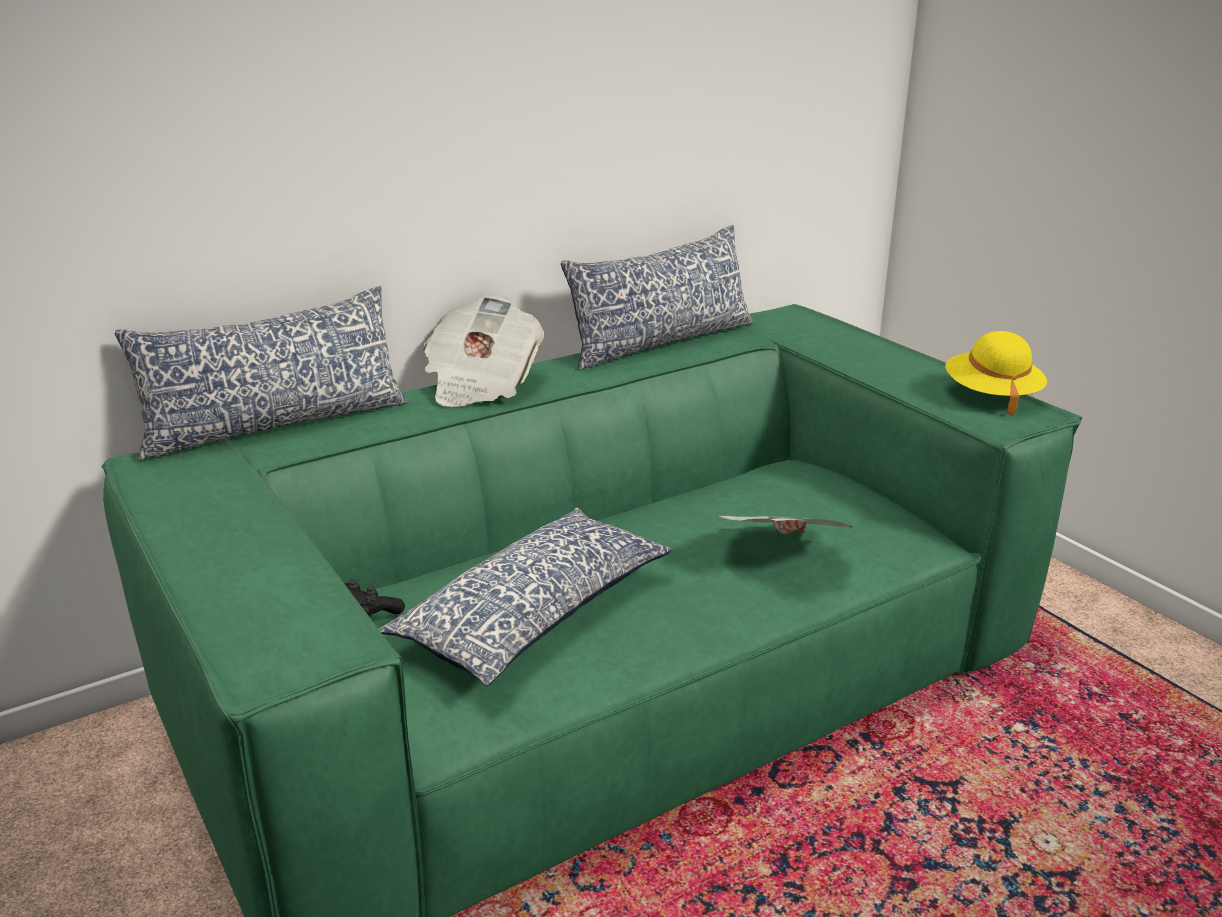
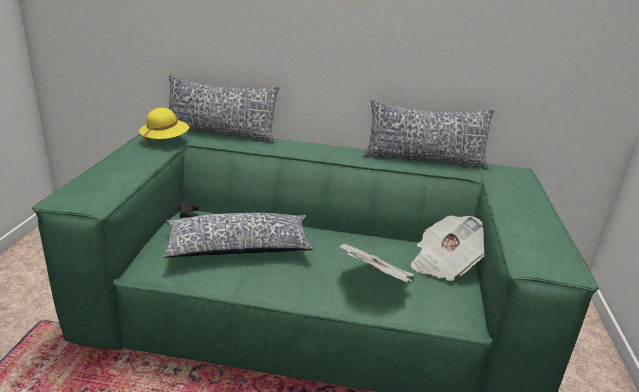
camera: 40 degrees right, 0 degrees up
newspaper [423,296,544,407] -> newspaper moved to [411,215,484,281]
yellow hat [945,331,1047,416] -> yellow hat moved to [139,108,189,147]

